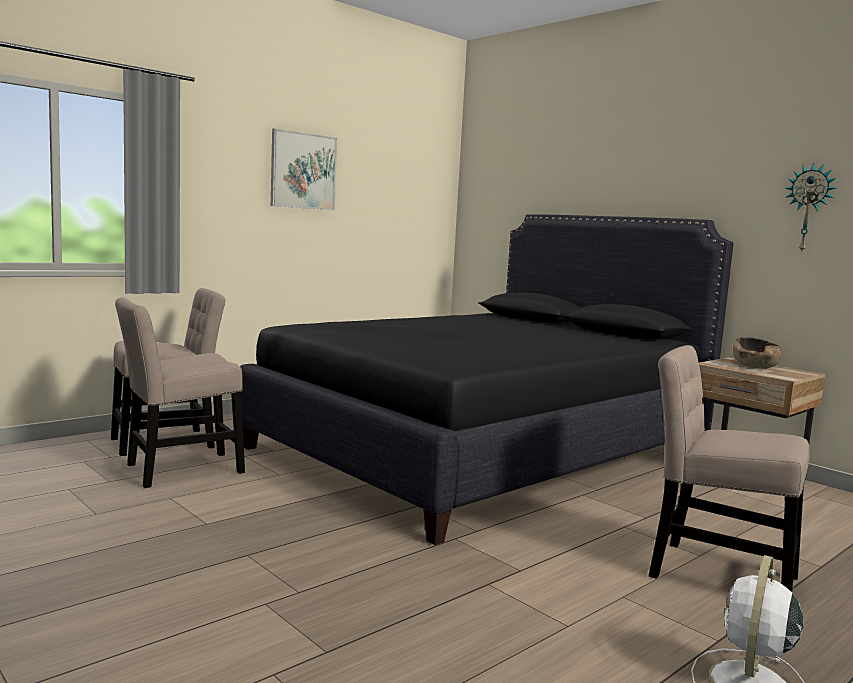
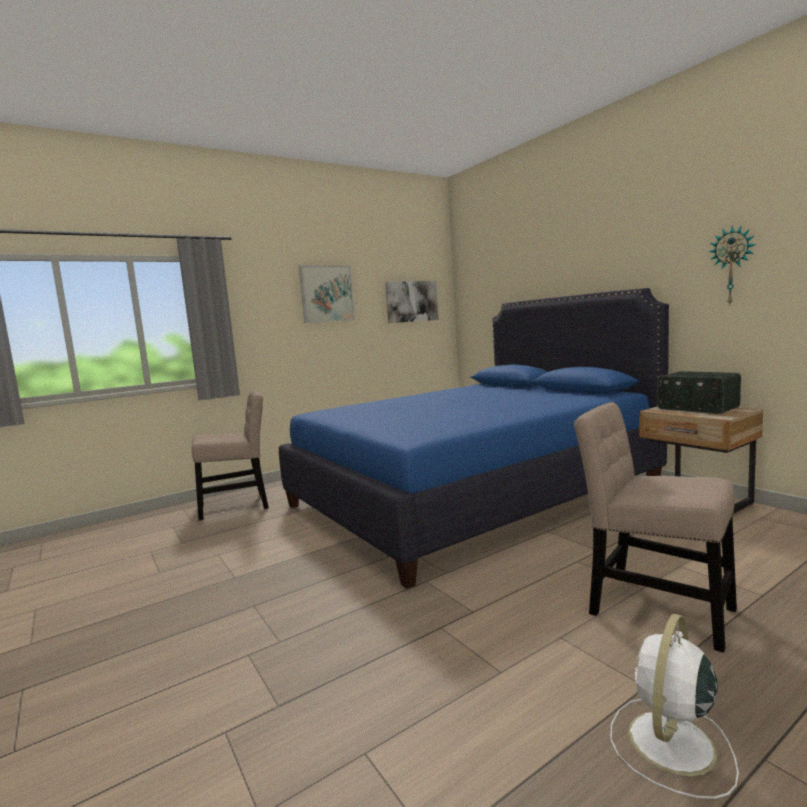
camera: 10 degrees right, 0 degrees up
beige chair [115,297,245,488] -> none
black bed [240,214,734,545] -> blue bed [279,288,669,589]
brown bowl [733,337,782,368] -> radio [658,371,741,414]
none -> picture [385,281,438,323]

